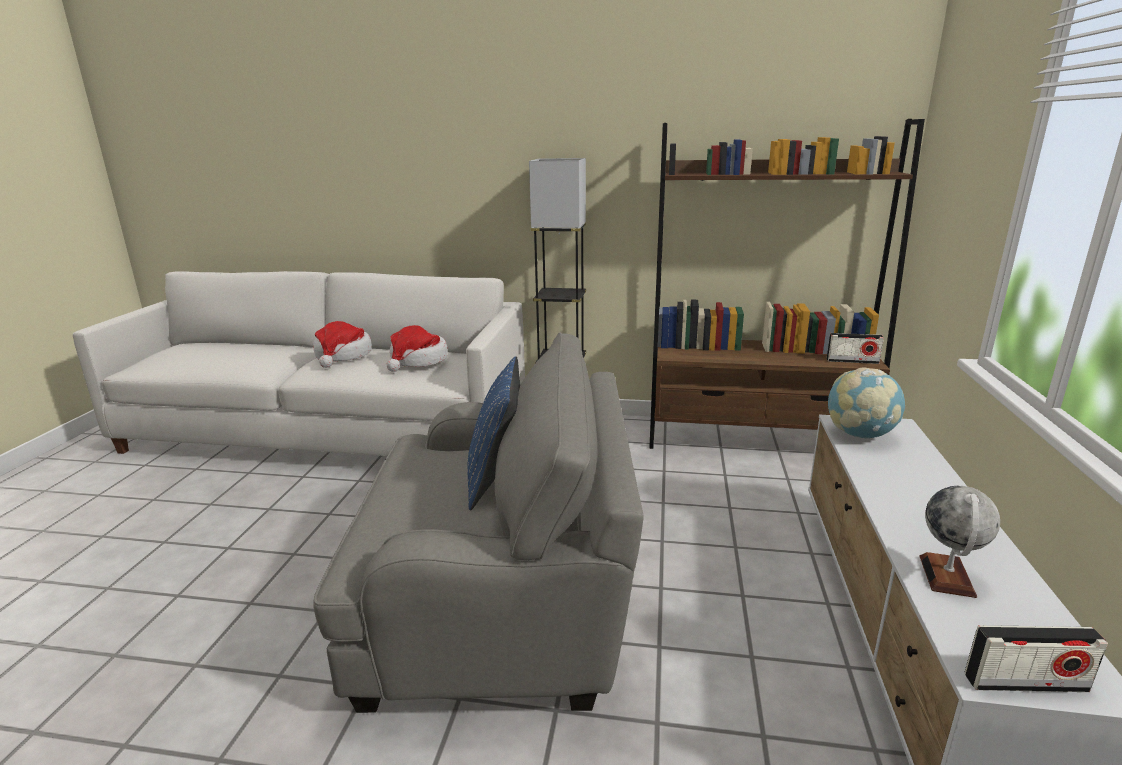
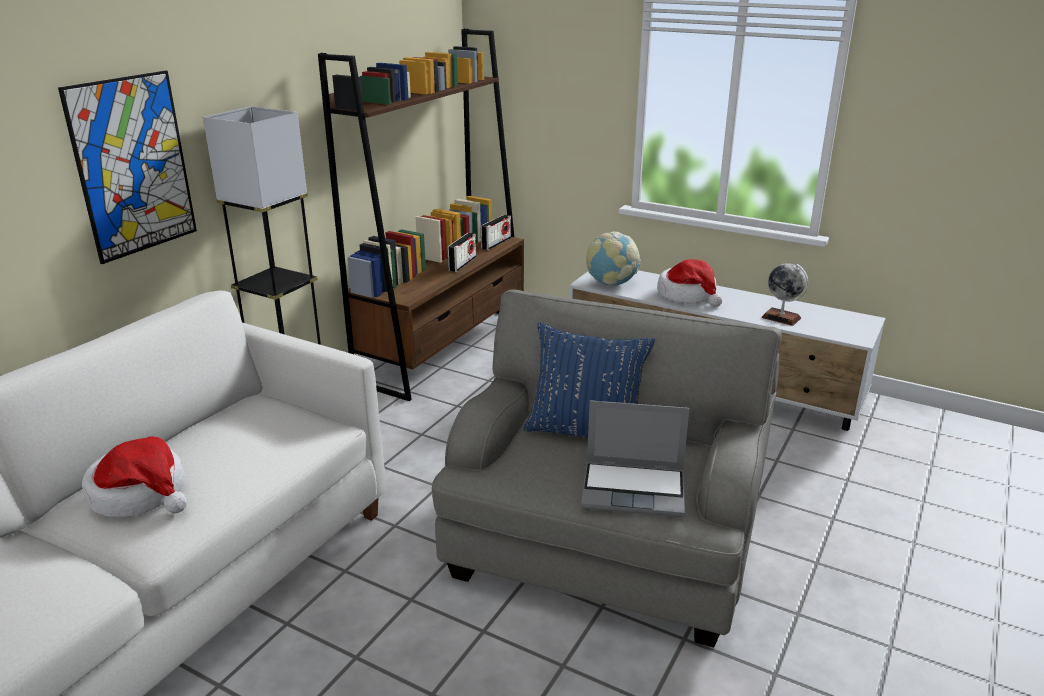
camera: 70 degrees left, 5 degrees up
hat [386,325,448,372] -> hat moved to [657,259,722,307]
radio [965,625,1108,692] -> radio moved to [447,233,476,272]
none -> picture [58,71,197,264]
none -> laptop [581,400,690,517]

